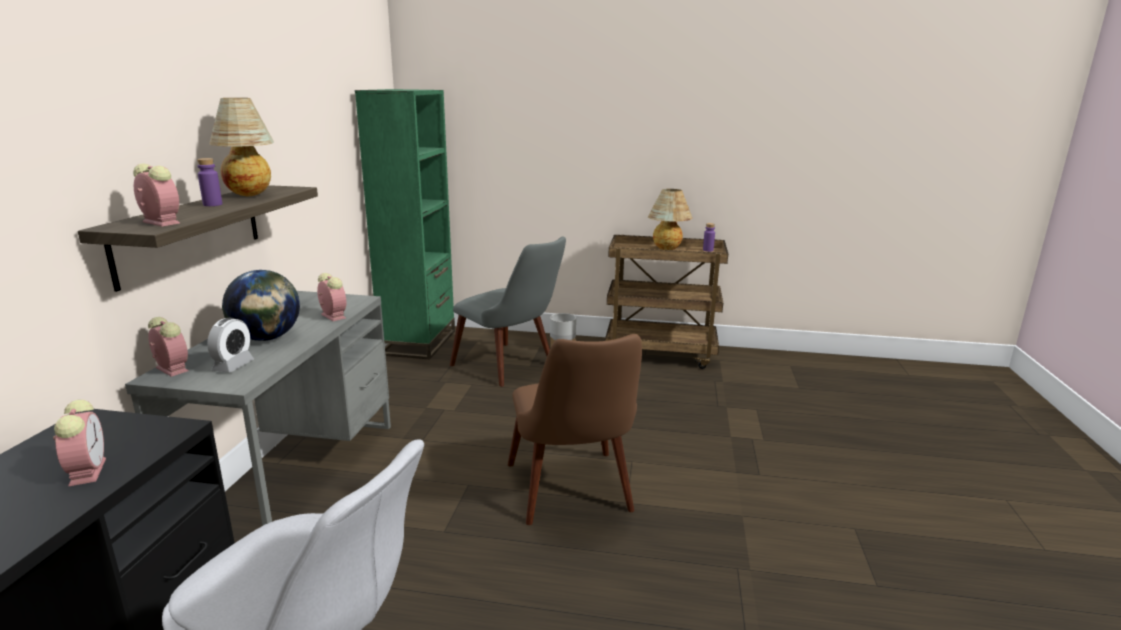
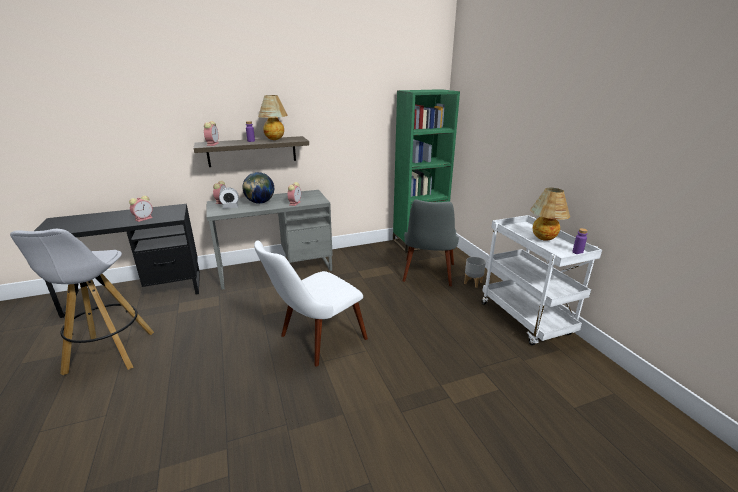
camera: 60 degrees right, 5 degrees up
brown chair [508,334,642,525] -> white chair [254,240,368,367]
brown cart [605,235,728,369] -> white cart [481,215,602,346]

